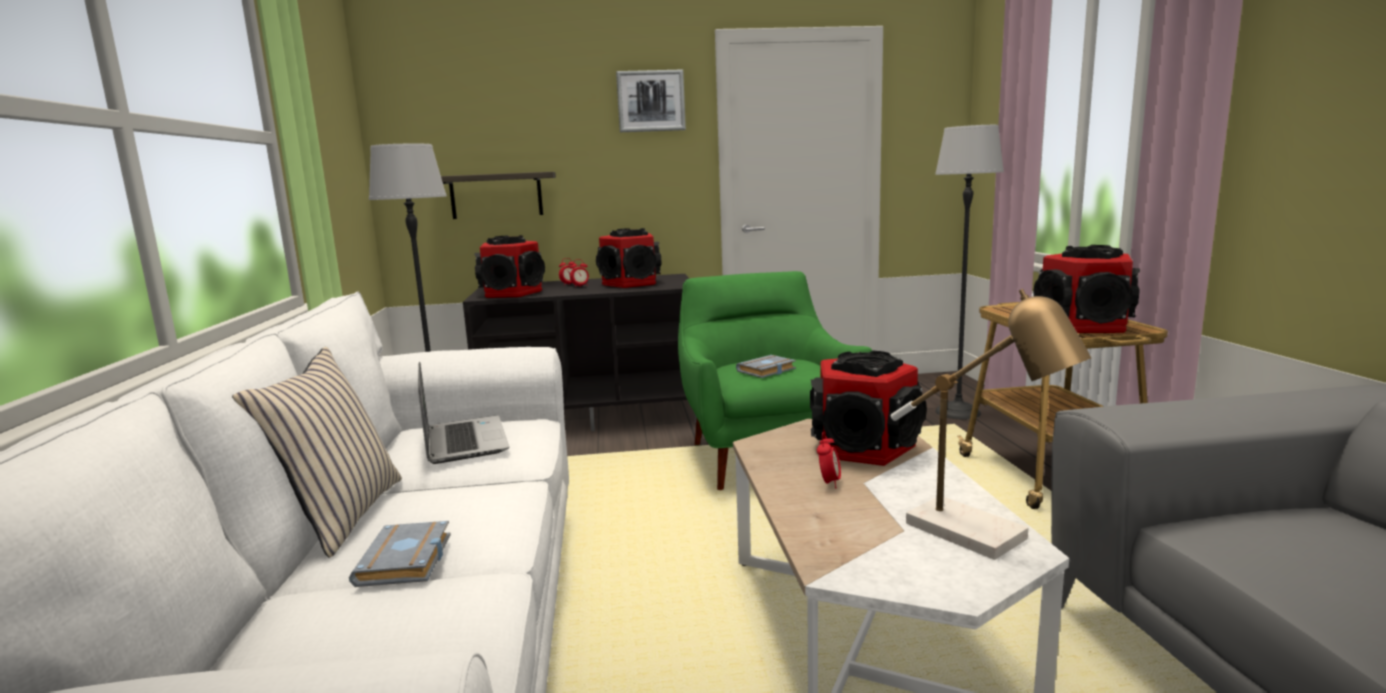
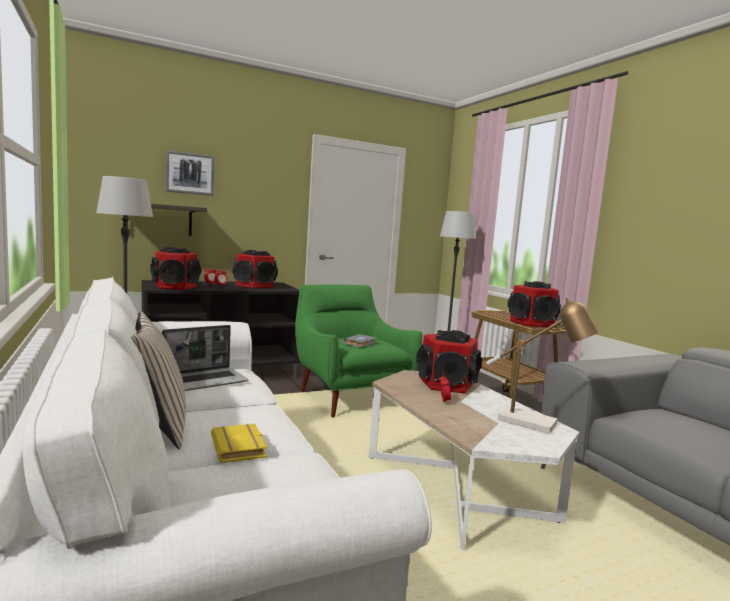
camera: 20 degrees left, 5 degrees down
grey book [349,521,451,587] -> yellow book [211,424,267,463]
laptop [418,362,509,464] -> laptop turned 90 degrees clockwise [162,325,249,391]
picture [616,69,686,132] -> picture moved to [165,150,214,196]

